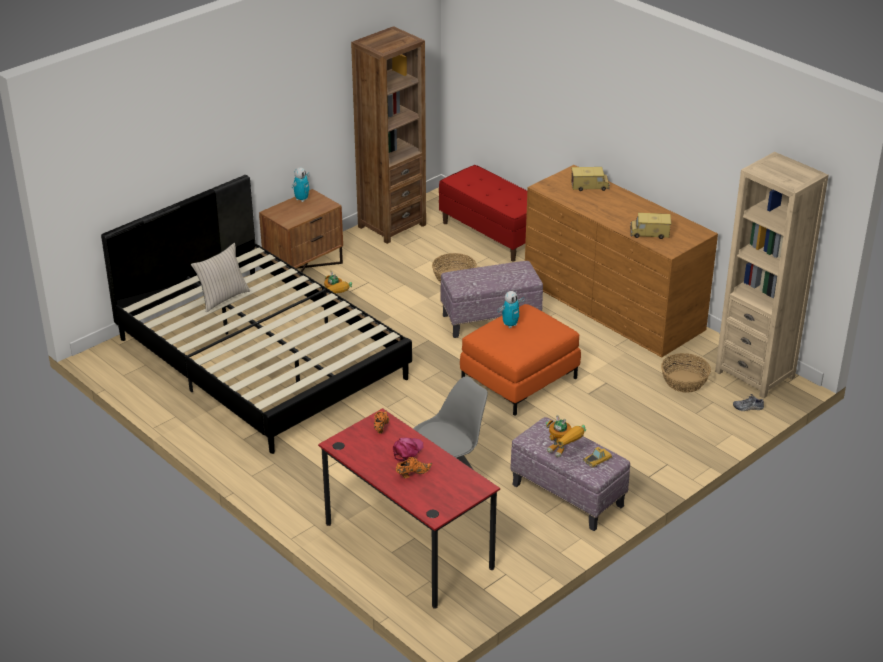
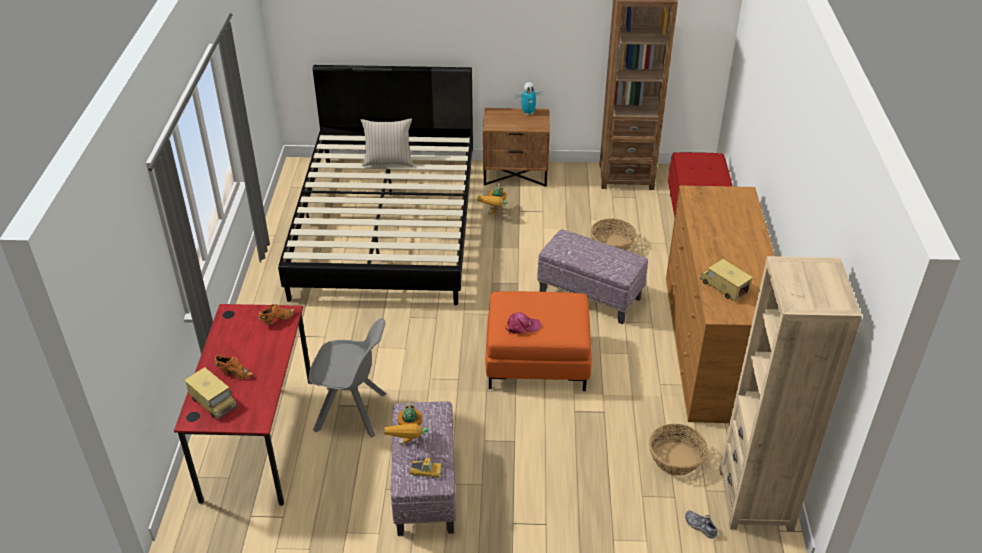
camera: 45 degrees right, 5 degrees up
pink cap [393,437,424,461] -> pink cap moved to [505,312,541,334]
toy robot [497,291,524,328] -> none
toy truck [571,167,610,191] -> toy truck moved to [184,367,238,420]

